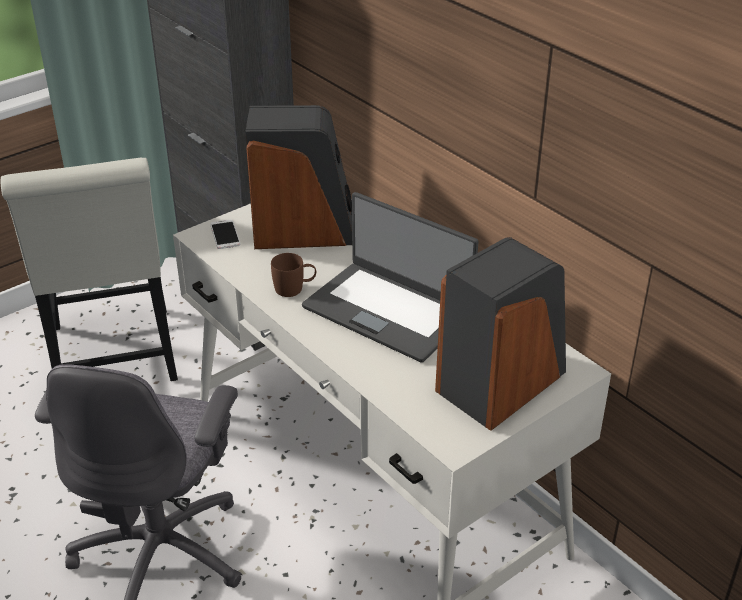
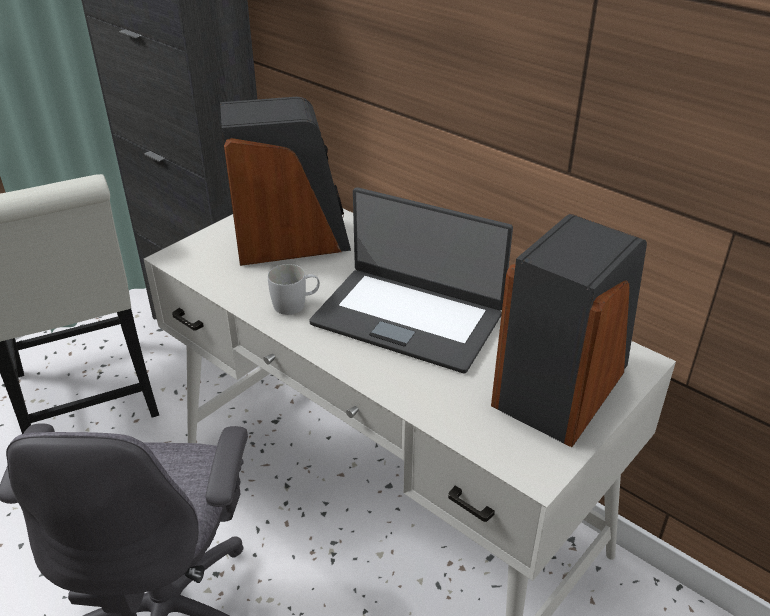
camera: 10 degrees left, 0 degrees up
phone [210,219,240,249] -> none
brown mug [271,253,316,297] -> white mug [268,264,320,315]

